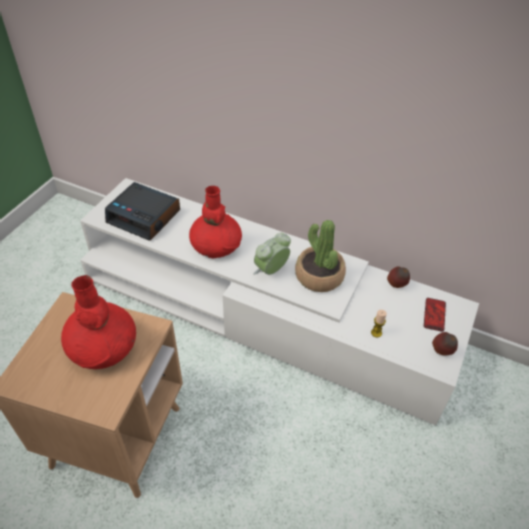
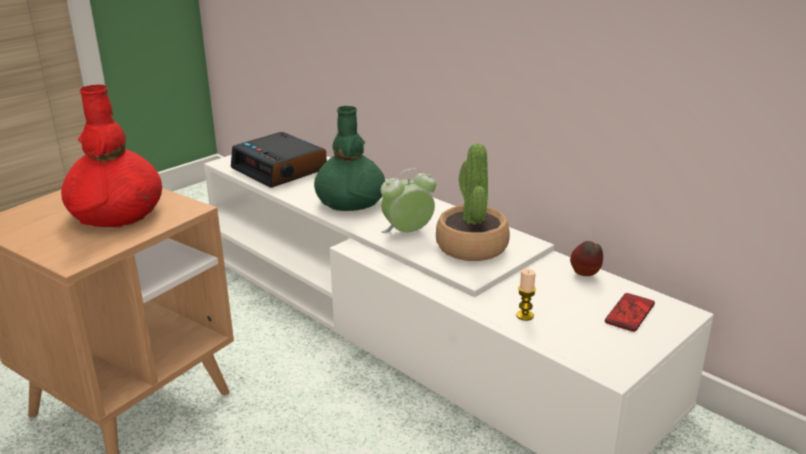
camera: 20 degrees right, 20 degrees down
red vase [189,186,242,259] -> green vase [314,106,385,211]
apple [432,332,458,356] -> none

